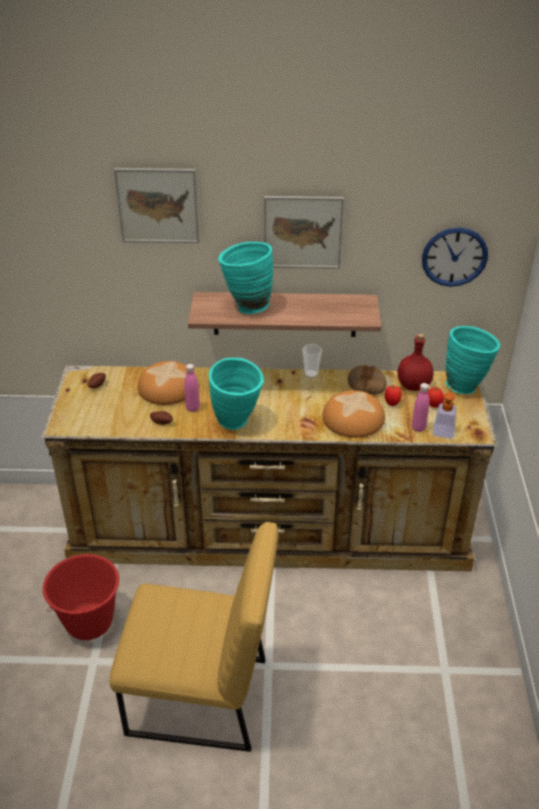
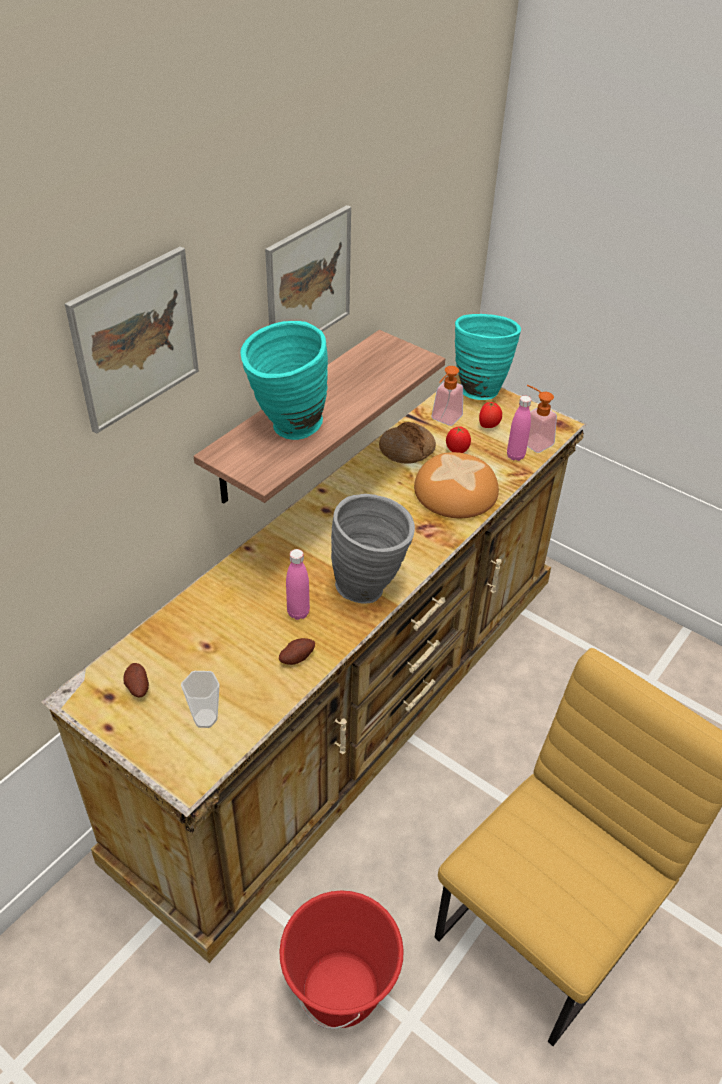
camera: 55 degrees left, 5 degrees up
bread [137,361,187,405] -> none
turquoise vase [209,358,264,430] -> grey vase [331,494,415,604]
cup [302,344,322,378] -> cup moved to [181,671,220,728]
red bottle [398,333,433,391] -> soap dispenser [431,366,463,426]
wall clock [422,227,488,287] -> none

